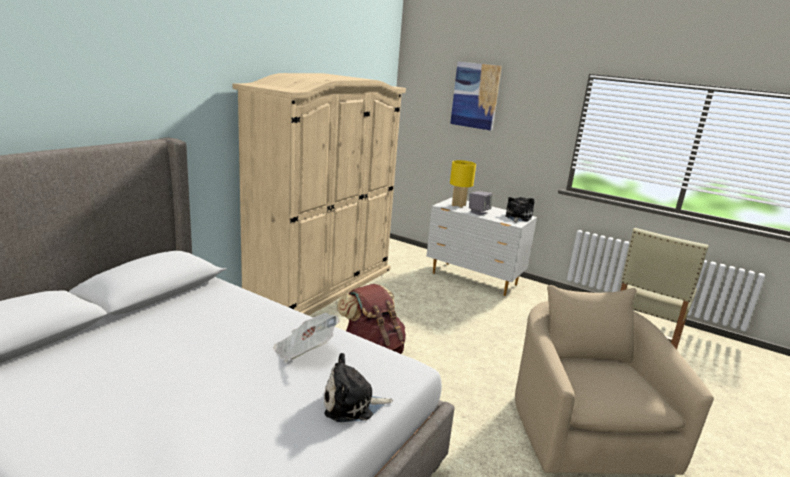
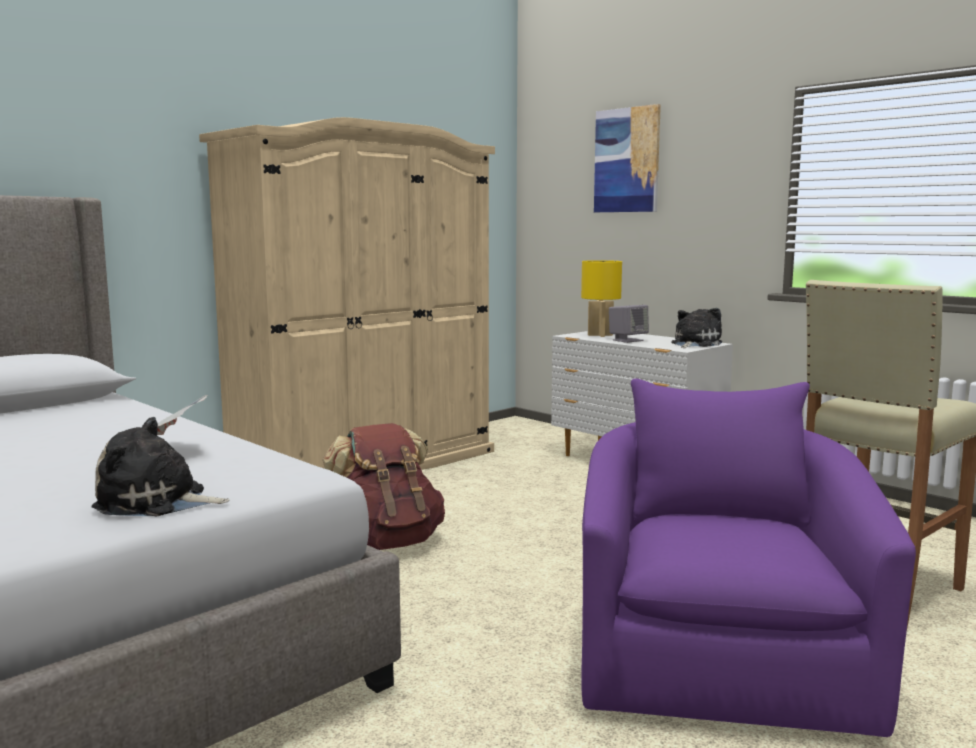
camera: 15 degrees right, 10 degrees down
beige armchair [515,285,714,475] -> purple armchair [581,379,916,737]

